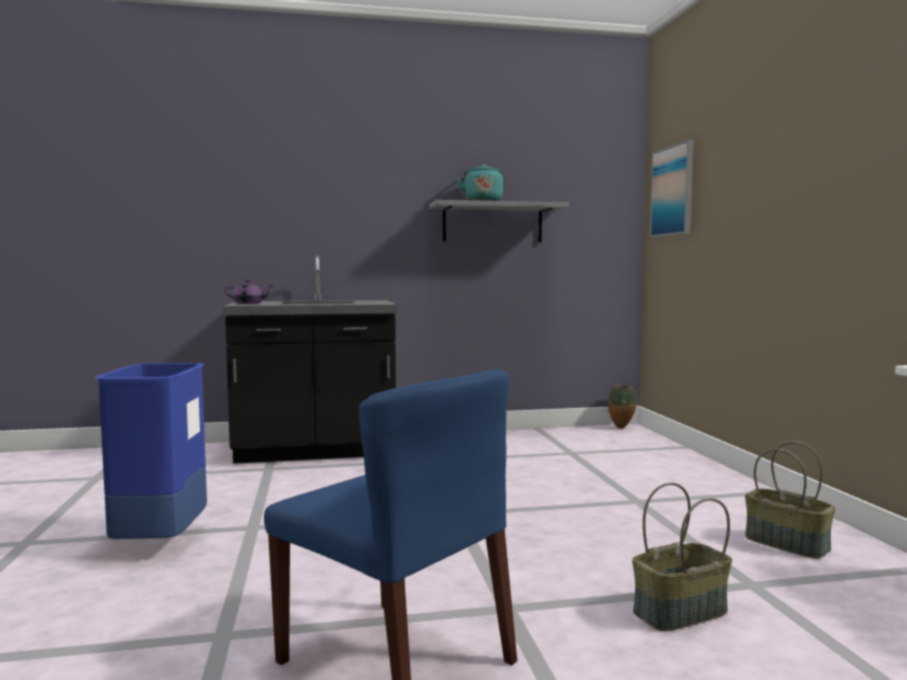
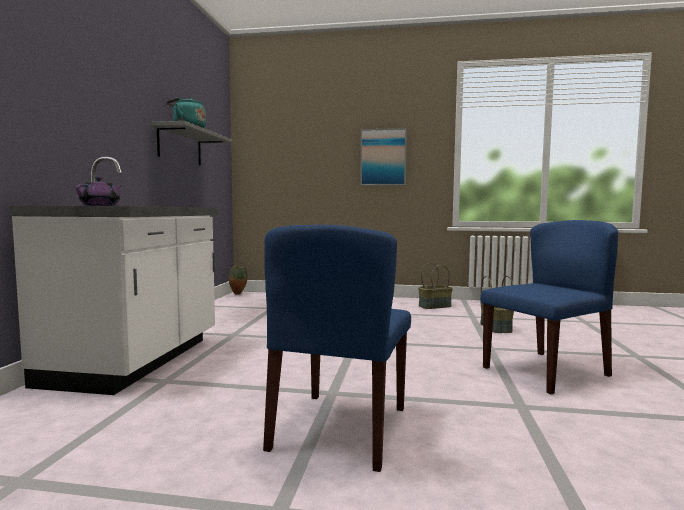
camera: 70 degrees left, 0 degrees up
blue trash can [95,363,207,539] -> blue chair [263,225,411,472]
black counter [223,255,397,464] -> white counter [9,157,219,395]
picture [650,140,694,237] -> picture moved to [360,128,407,185]

